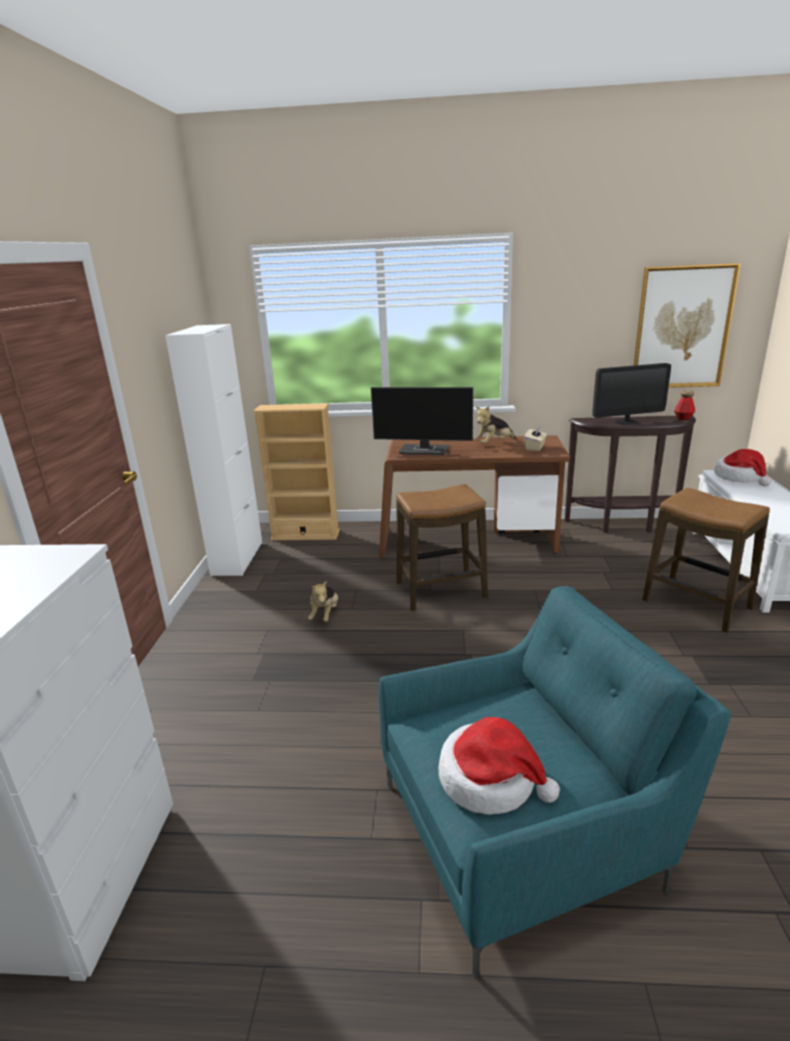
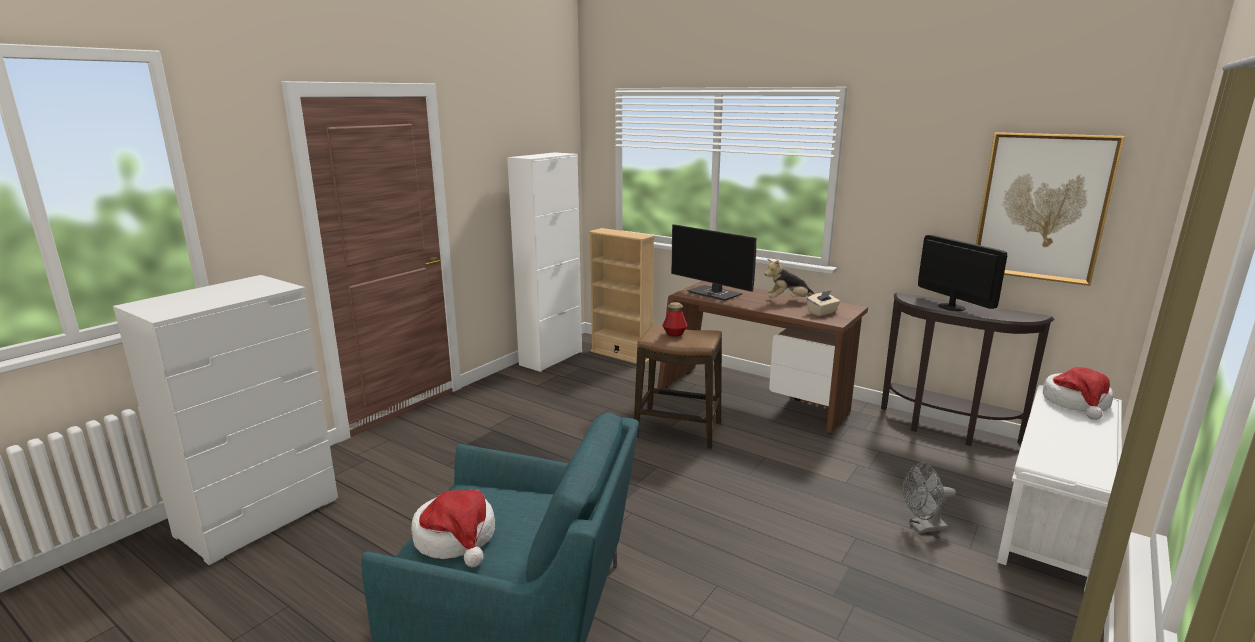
camera: 30 degrees right, 5 degrees down
plush toy [308,581,338,622] -> none
monitor [592,363,671,425] -> monitor turned 135 degrees counterclockwise [918,235,1007,311]
stool [642,488,770,633] -> grey fan [903,463,956,533]
bottle [674,390,695,420] -> bottle moved to [662,302,688,336]

